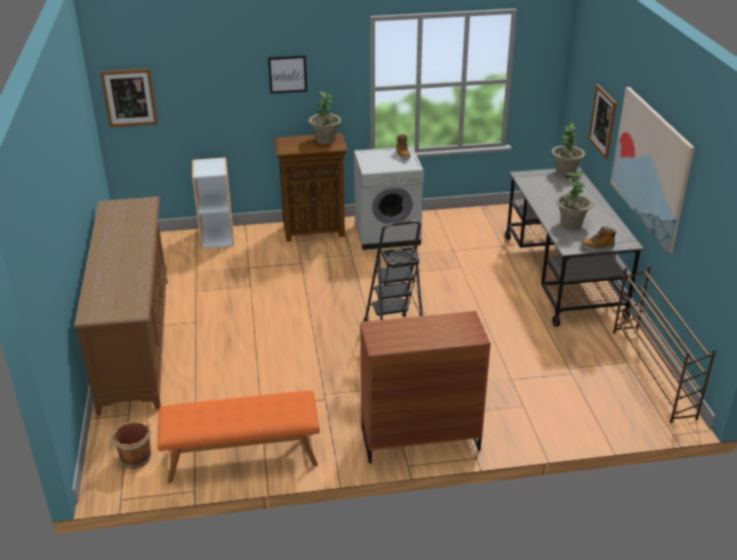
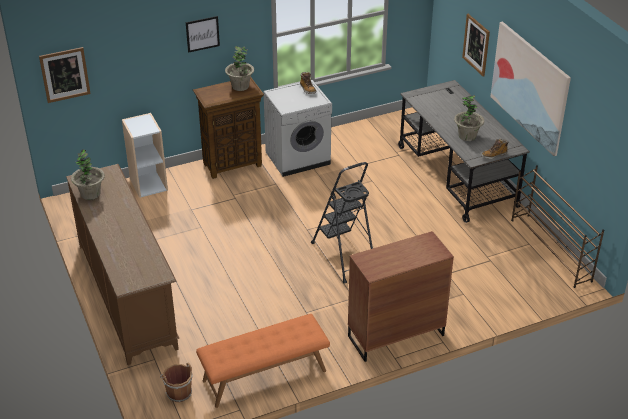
camera: 15 degrees left, 5 degrees up
potted plant [552,123,585,176] -> potted plant moved to [71,149,105,200]

